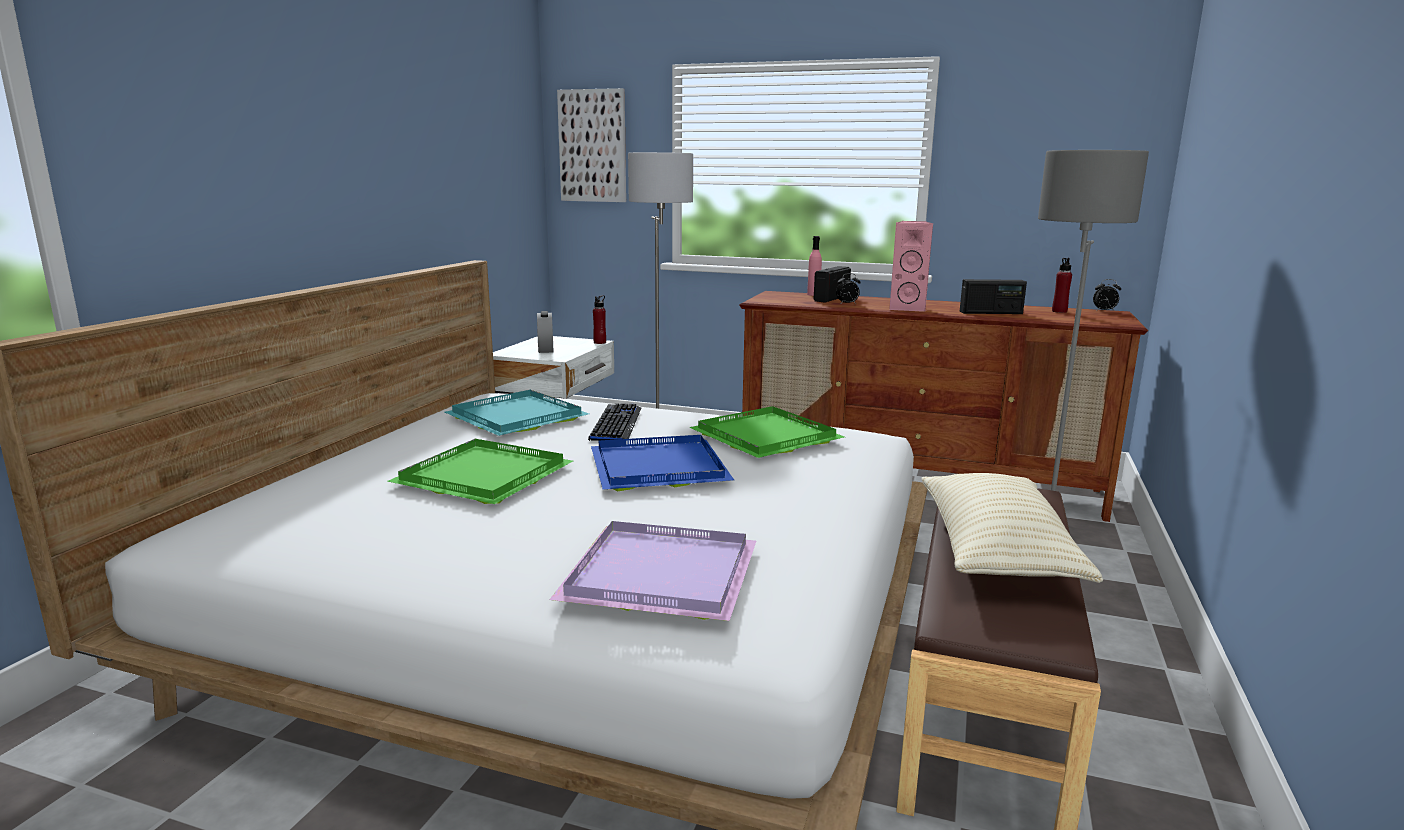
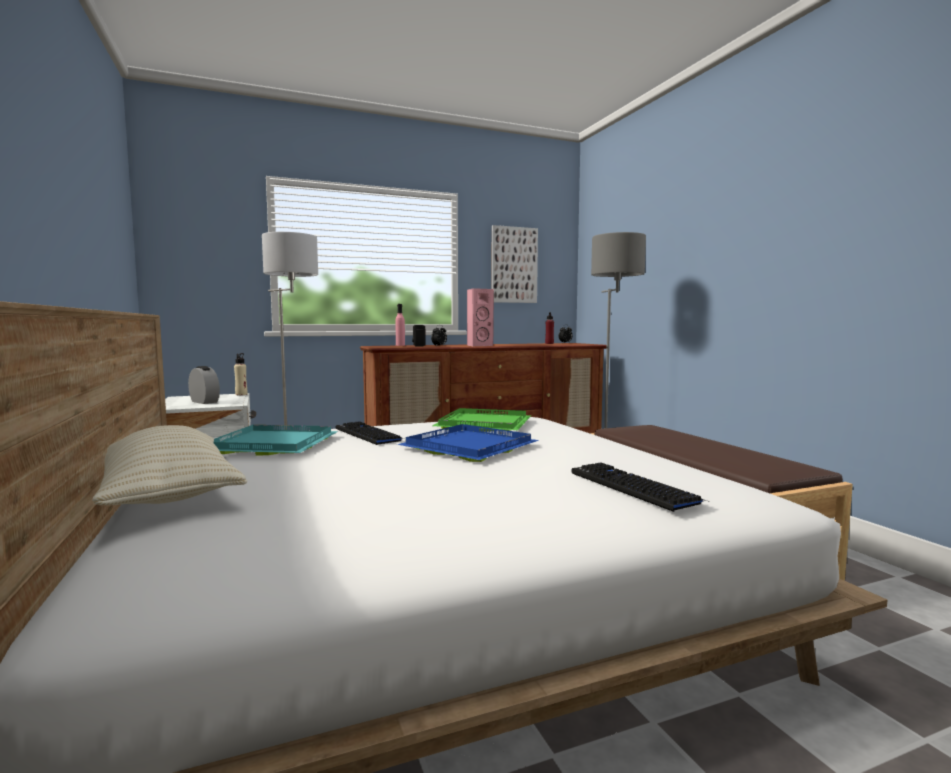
camera: 40 degrees left, 10 degrees down
green tray [387,439,573,504] -> none
purple tray [549,521,756,621] -> keyboard [571,463,707,512]
picture [557,88,626,202] -> picture moved to [491,225,538,303]
red bottle [593,295,606,344] -> beige bottle [234,353,248,395]
beige pillow [922,473,1103,583] -> beige pillow moved to [92,425,247,505]
radio [960,279,1027,314] -> none

